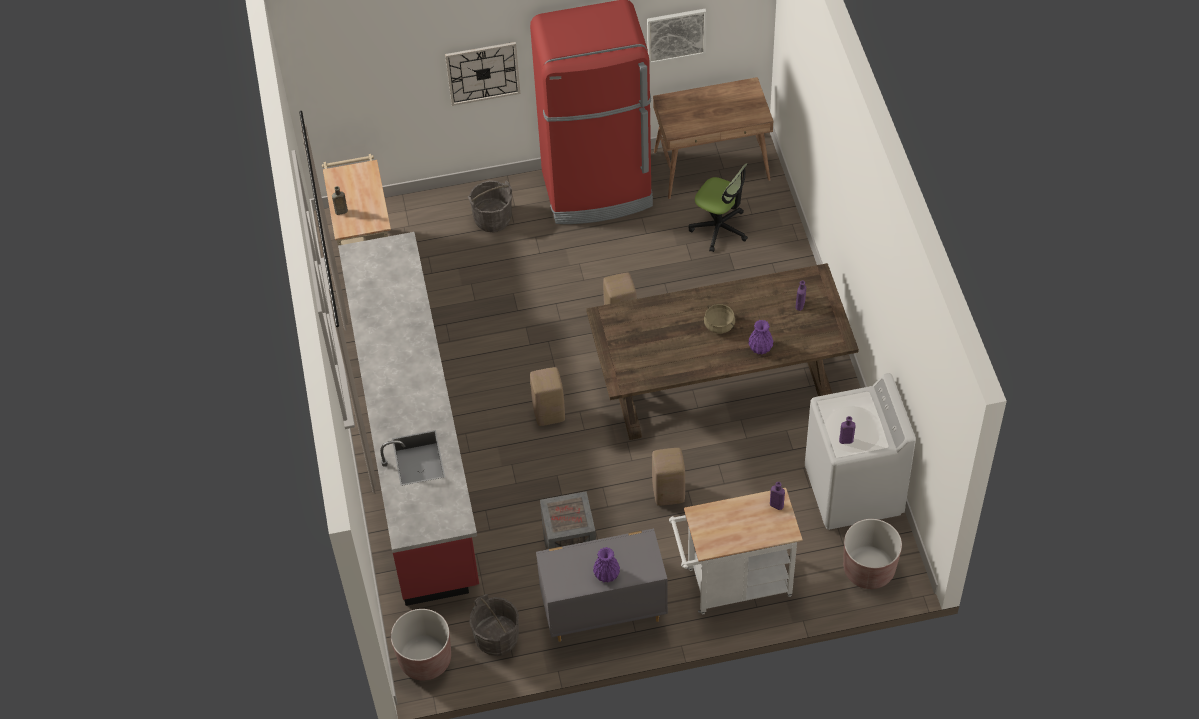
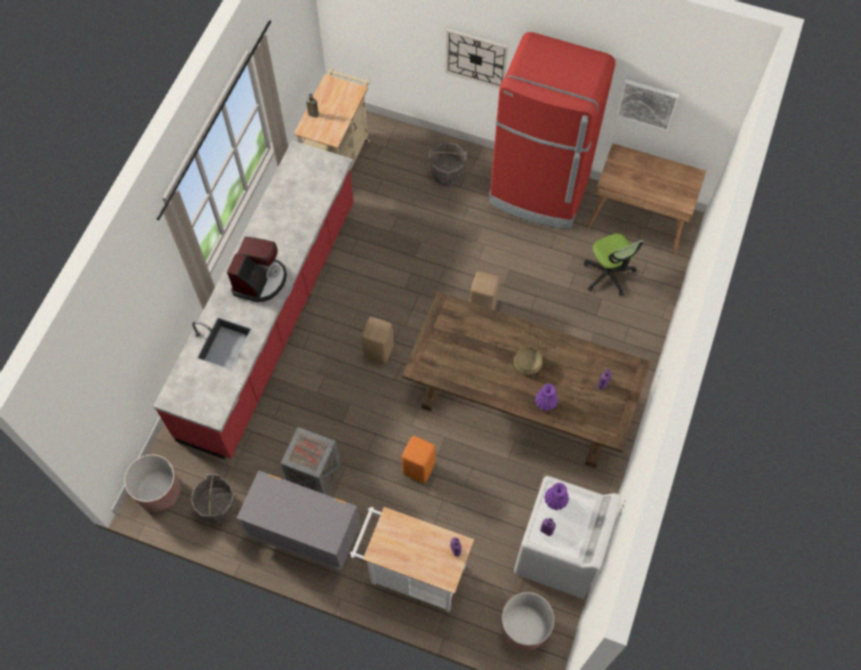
camera: 30 degrees right, 10 degrees up
purple vase [593,547,620,583] -> purple vase moved to [544,483,569,510]
beige stool [652,448,685,506] -> orange stool [402,436,435,483]
none -> coffee machine [227,237,287,302]

